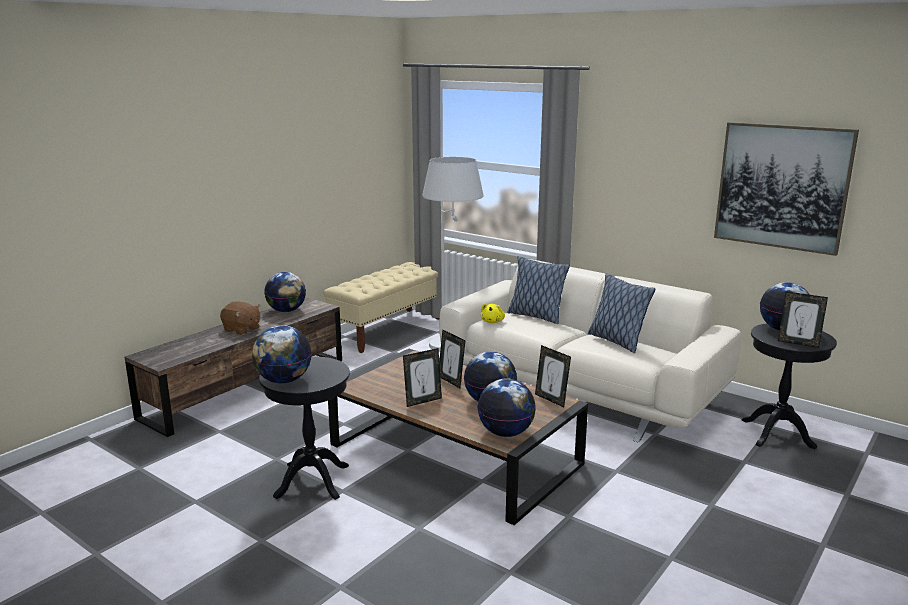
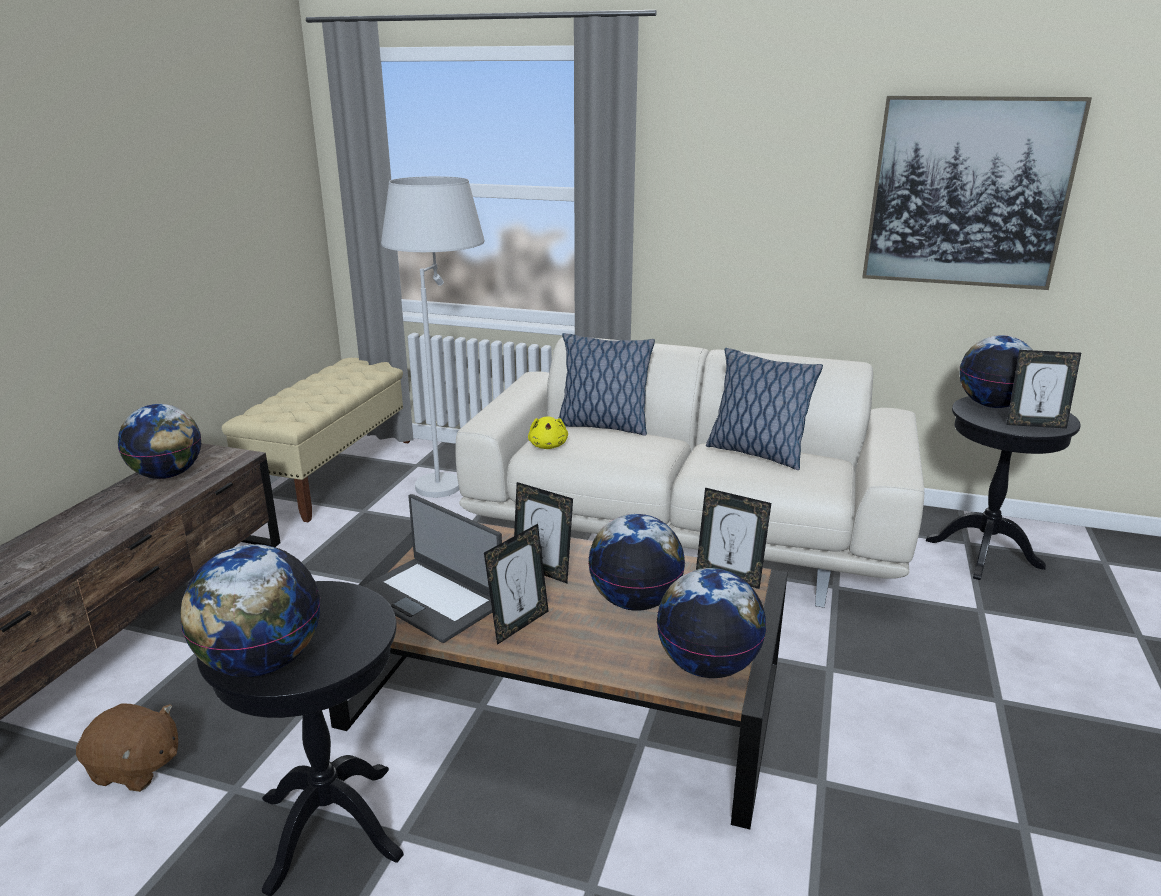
camera: 20 degrees left, 5 degrees up
brown plush toy [220,301,260,335] -> brown plush toy moved to [76,703,178,792]
none -> laptop [363,494,502,643]

